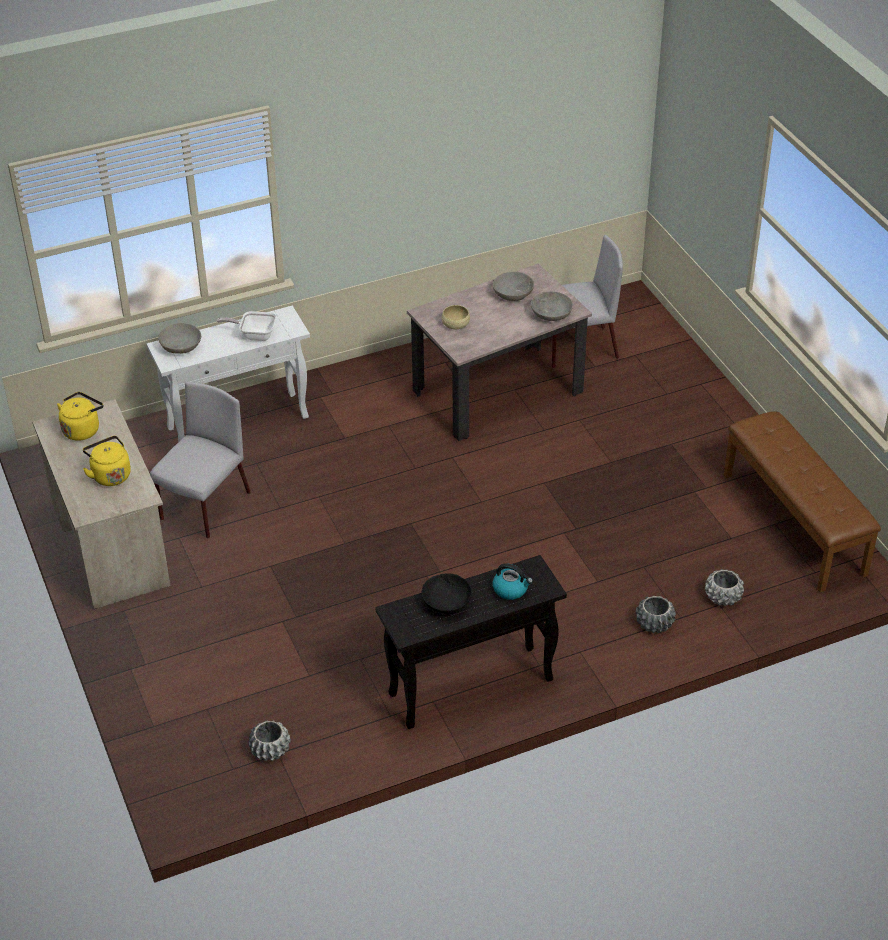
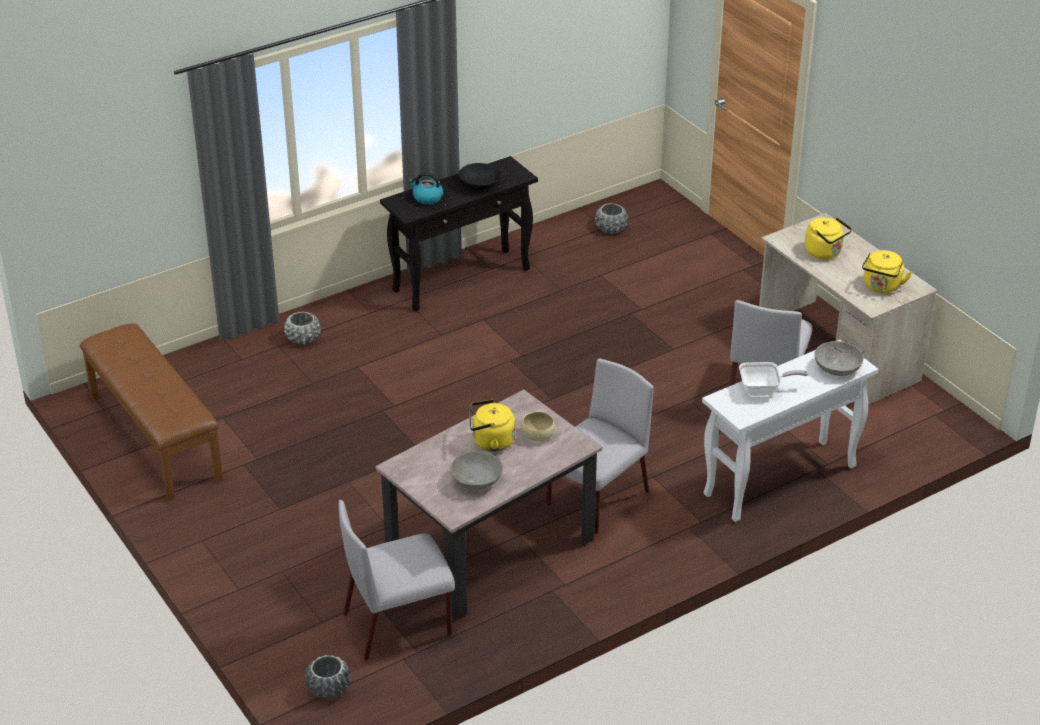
camera: 170 degrees right, 5 degrees down
grey bowl [531,292,573,321] -> none
grey planter [705,569,744,606] -> grey planter moved to [305,655,351,699]
none -> yellow kettle [470,399,516,452]
none -> grey chair [547,359,654,534]

